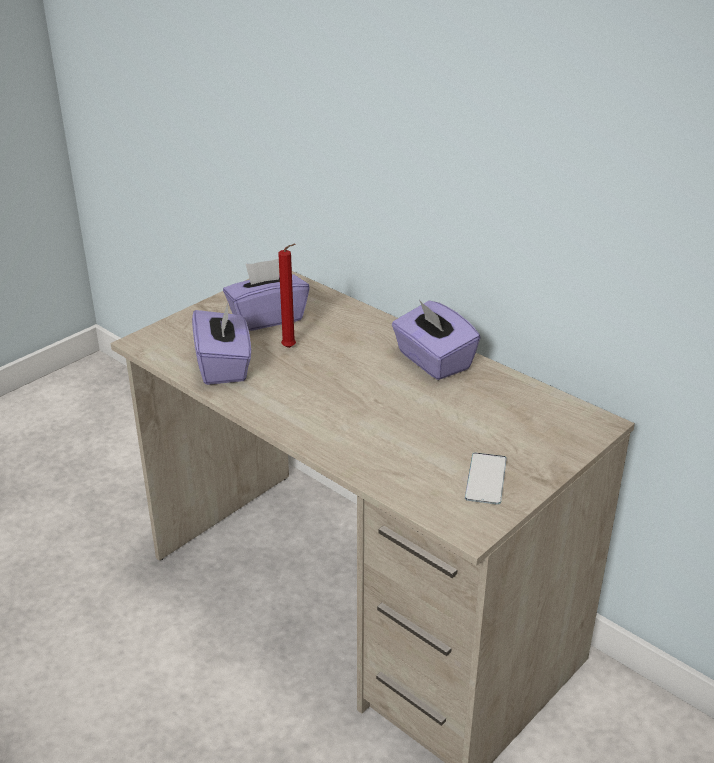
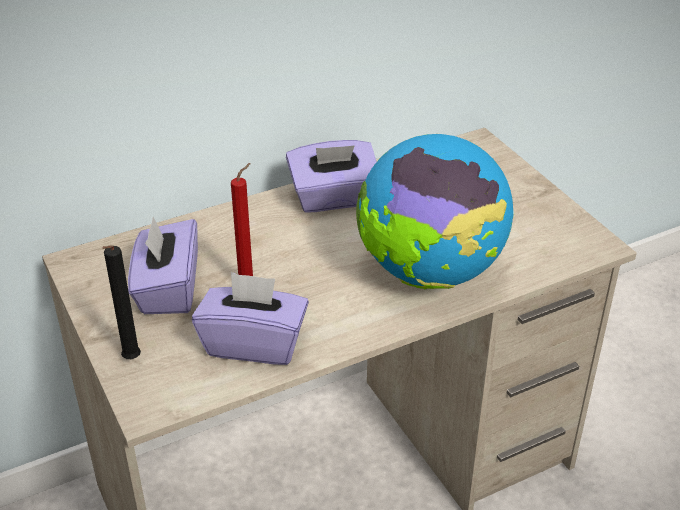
camera: 70 degrees left, 5 degrees up
phone [465,453,507,505] -> none
none -> black candle [102,246,141,359]
none -> globe [356,134,514,289]

